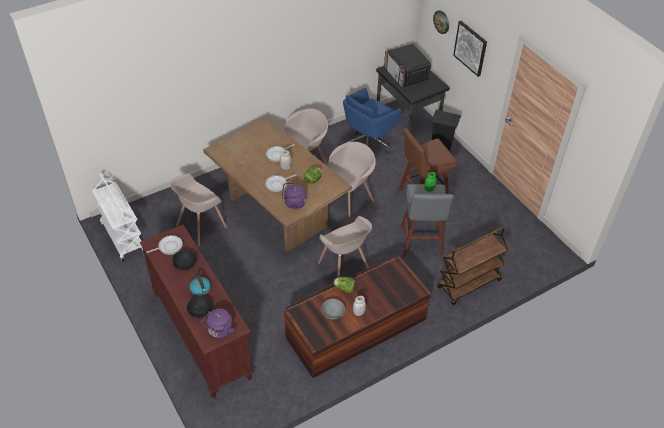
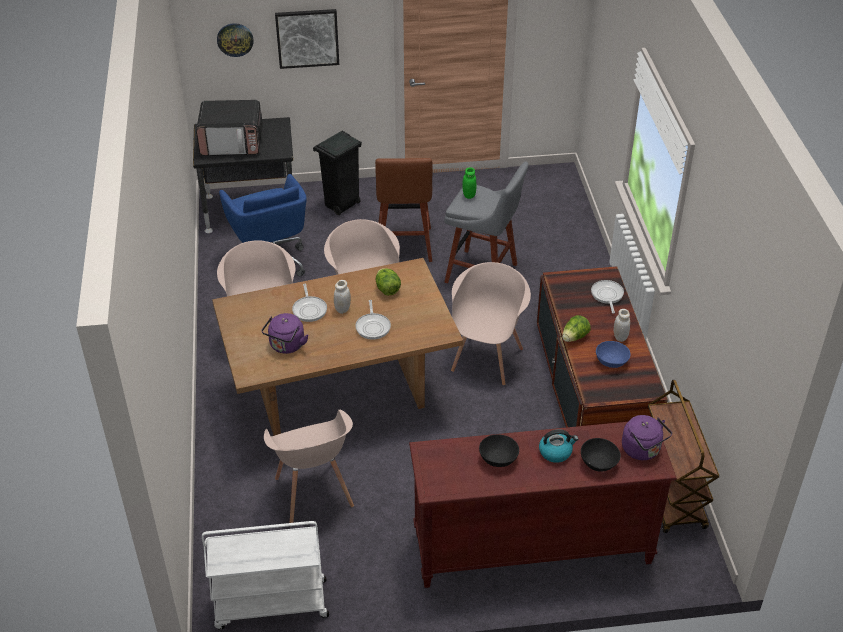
camera: 65 degrees left, 5 degrees down
frying pan [146,235,183,255] -> frying pan moved to [591,280,624,313]
purple kettle [282,182,306,209] -> purple kettle moved to [261,313,309,354]
beige chair [318,216,372,278] -> beige chair turned 60 degrees counterclockwise [451,262,531,385]
grey bowl [322,299,345,320] -> blue bowl [596,341,631,368]
brown cart [437,227,508,305] -> brown cart moved to [648,380,719,533]

